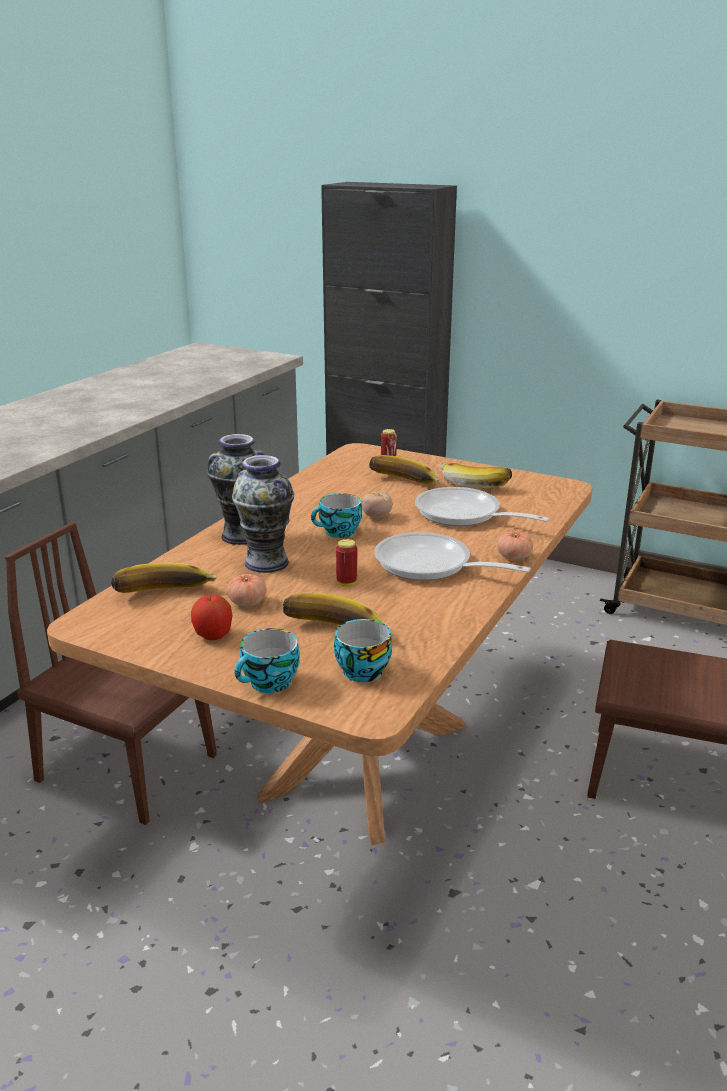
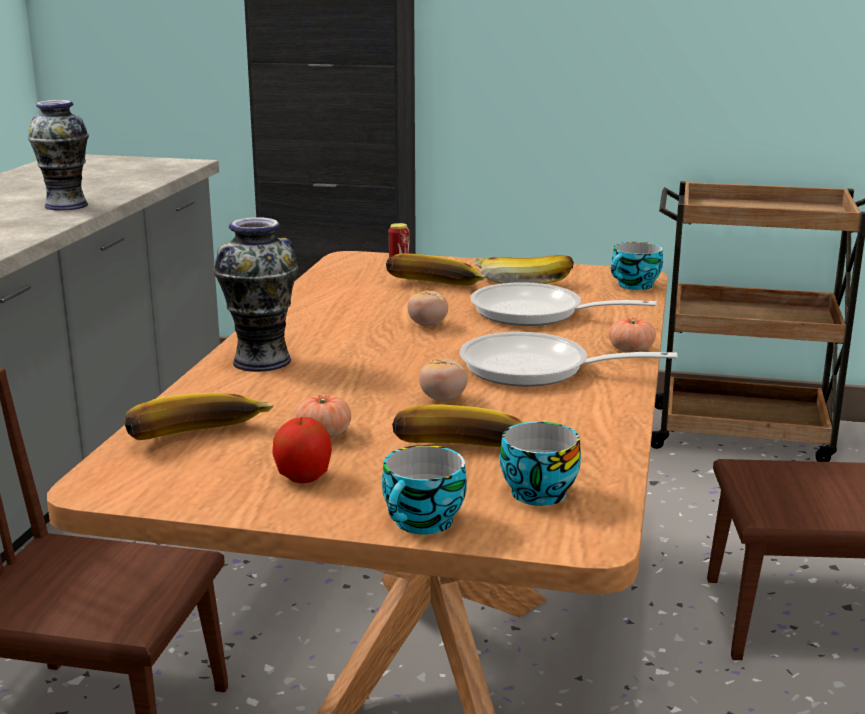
camera: 15 degrees left, 5 degrees down
vase [232,455,294,573] -> vase moved to [28,100,89,210]
cup [311,493,362,538] -> cup moved to [611,242,663,290]
can [336,539,358,586] -> tomato [419,358,468,401]

